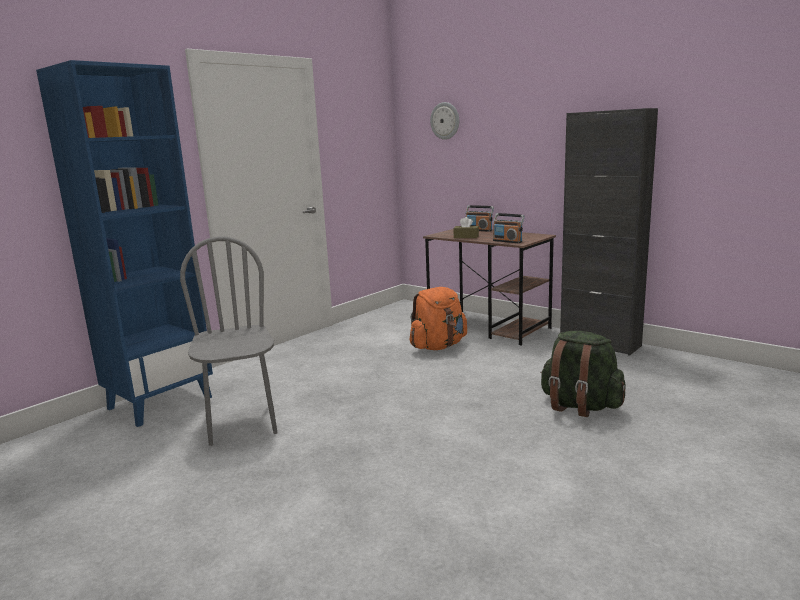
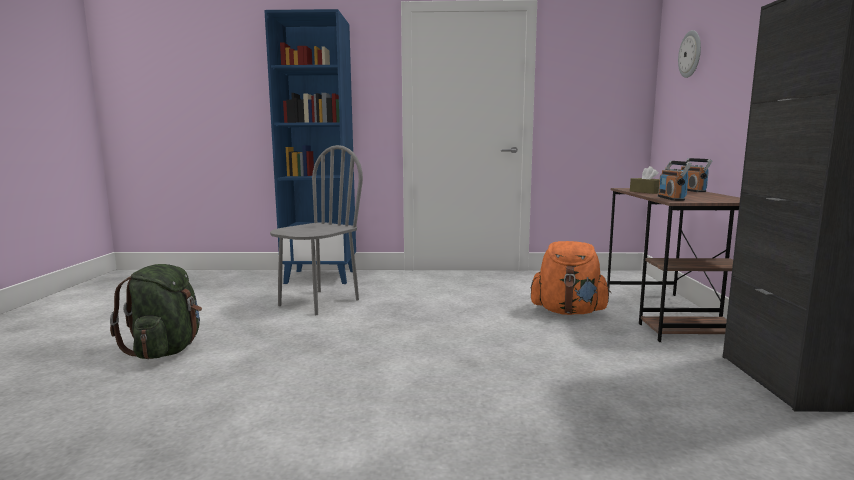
camera: 50 degrees right, 5 degrees down
green backpack [541,331,625,417] -> green backpack moved to [110,264,202,359]

